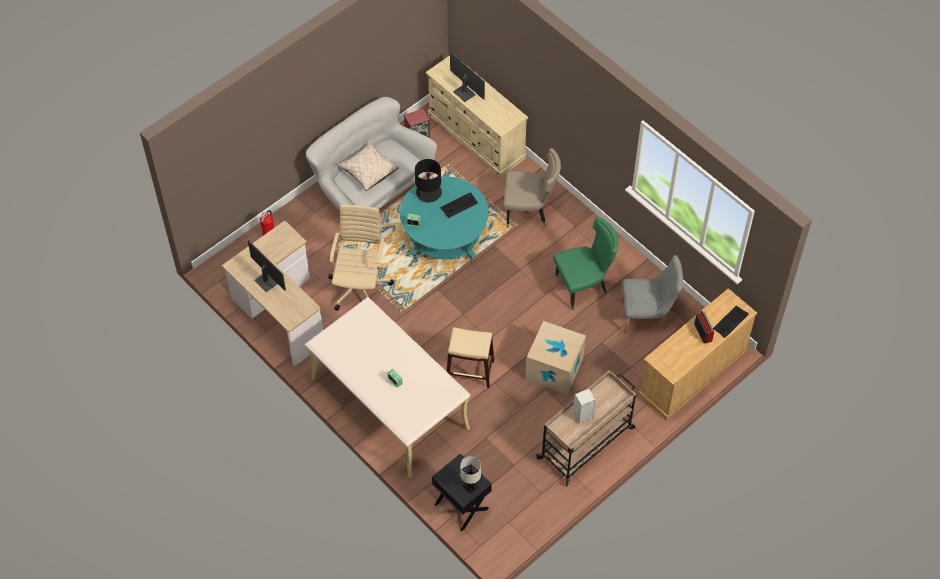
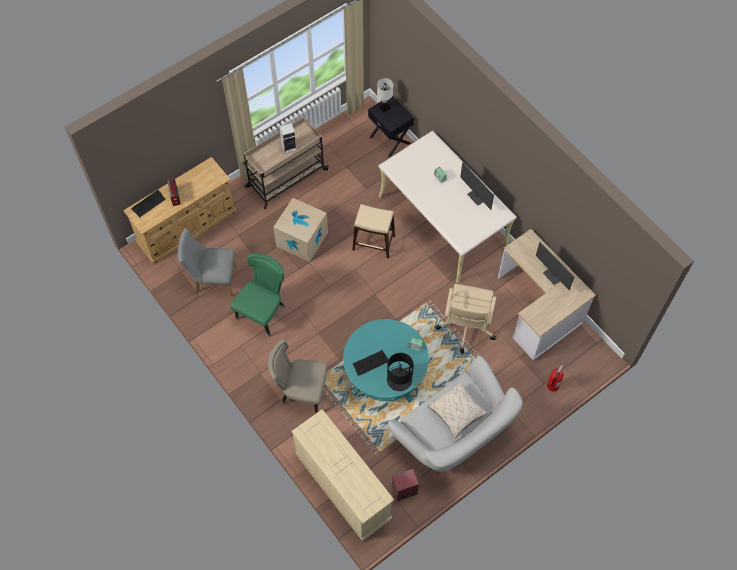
camera: 175 degrees left, 5 degrees up
monitor [450,52,485,102] -> monitor moved to [460,163,494,210]
green chair [553,217,618,310] -> green chair turned 135 degrees clockwise [230,253,285,337]

